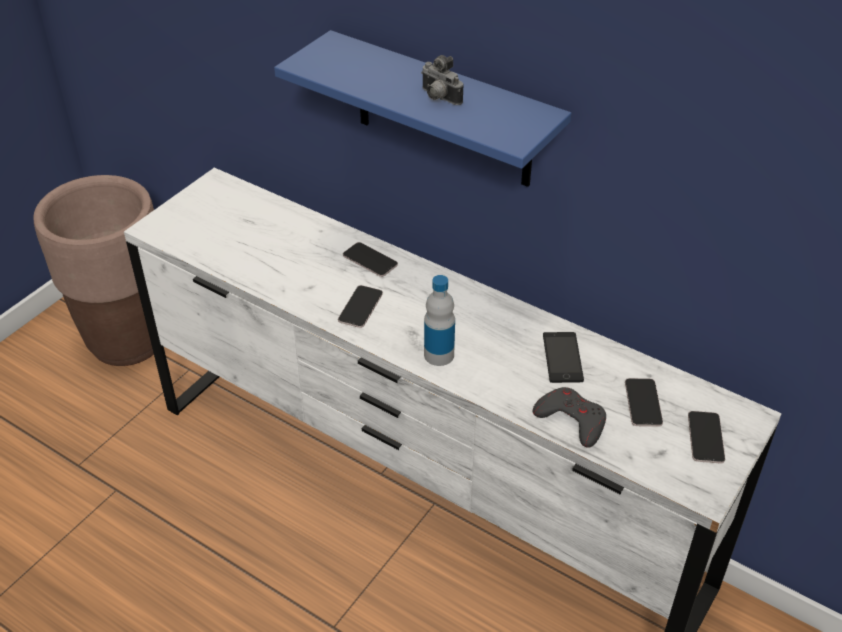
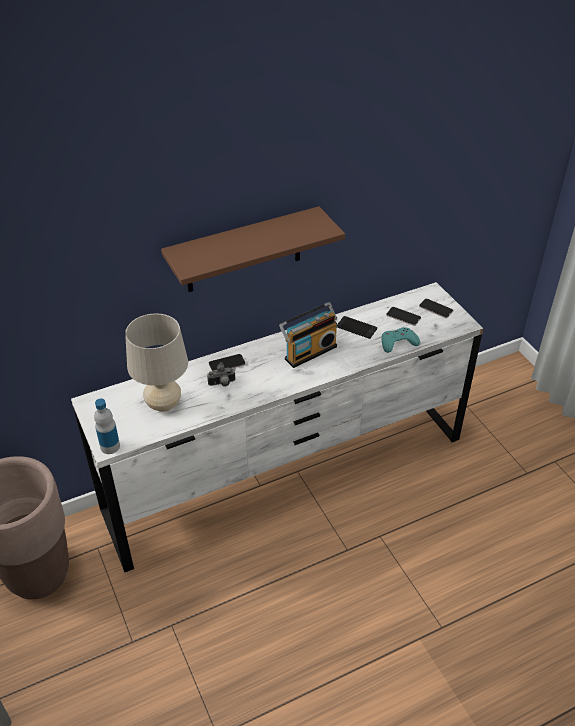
camera: 60 degrees left, 0 degrees up
blue shelf [274,30,571,187] -> brown shelf [161,206,345,292]
phone [338,285,383,328] -> none
camera [421,55,463,105] -> camera moved to [207,362,235,387]
bottle [424,275,455,366] -> bottle moved to [94,398,120,454]
grey game controller [533,387,606,448] -> turquoise game controller [382,327,420,353]
none -> beige table lamp [125,313,188,412]
none -> radio [279,302,338,368]

